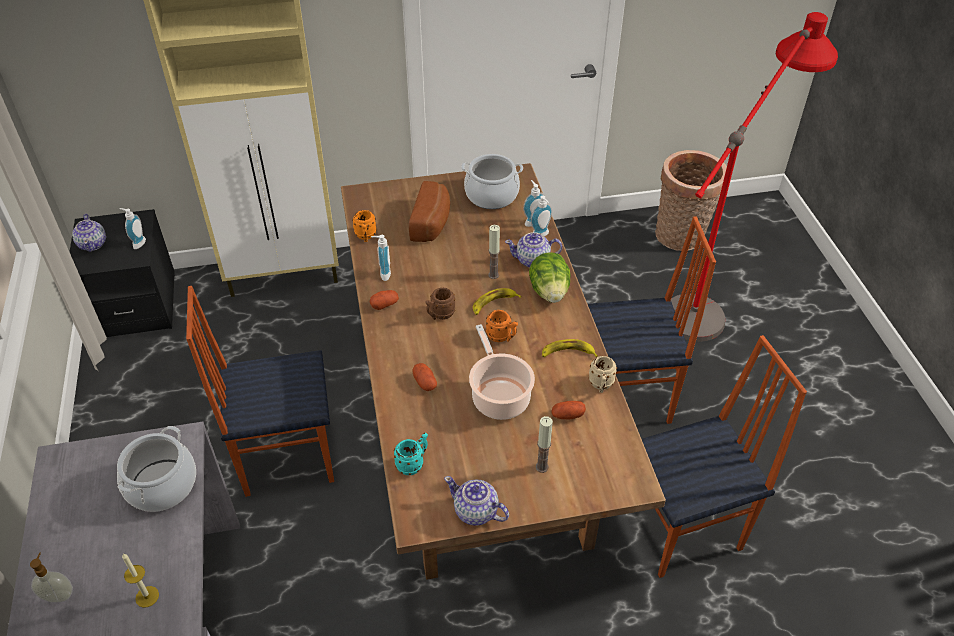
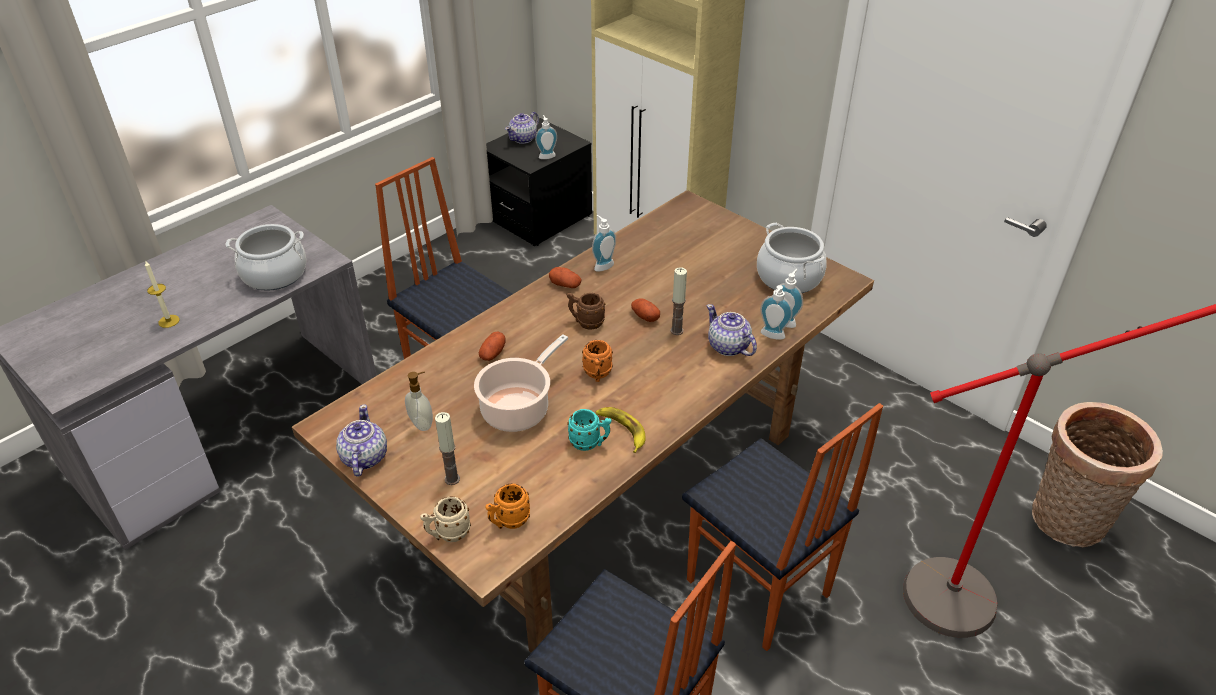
camera: 55 degrees right, 5 degrees down
soap dispenser [30,553,73,603] -> soap dispenser moved to [405,372,433,431]
orange mug [352,210,377,242] -> orange mug moved to [485,483,530,529]
turquoise mug [394,433,428,475] -> turquoise mug moved to [567,409,612,451]
bread [409,181,450,242] -> none
banana [473,288,522,315] -> none
lettuce [529,252,571,303] -> none
potato [551,401,586,420] -> potato moved to [631,298,660,322]
beige mug [589,356,617,393] -> beige mug moved to [420,496,471,542]

